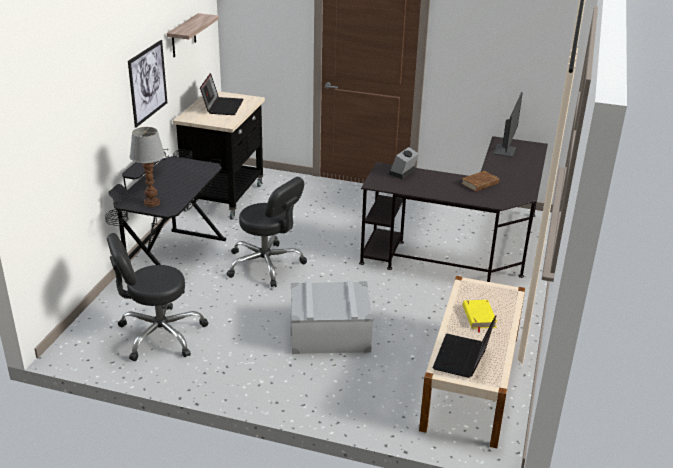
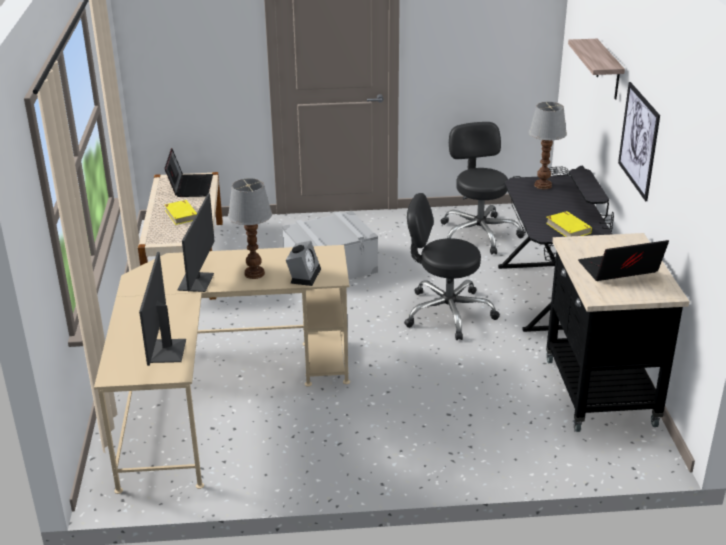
camera: 160 degrees right, 0 degrees up
black office chair [107,233,208,361] -> black office chair turned 60 degrees counterclockwise [441,122,525,255]
shelf [167,13,219,57] -> shelf moved to [568,39,625,100]
laptop [200,73,244,115] -> laptop turned 90 degrees clockwise [578,240,669,281]
black desk [359,136,548,282] -> beige desk [94,245,350,494]
brown book [461,171,500,192] -> monitor [177,193,215,292]
none -> table lamp [228,178,272,279]
none -> yellow book [546,211,592,237]

